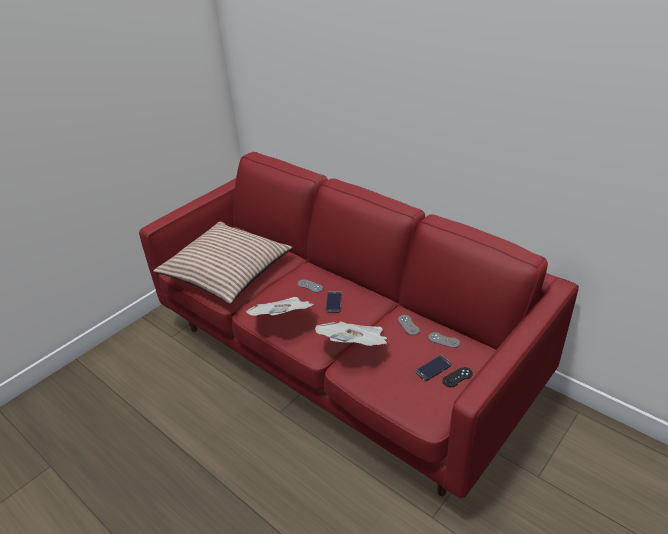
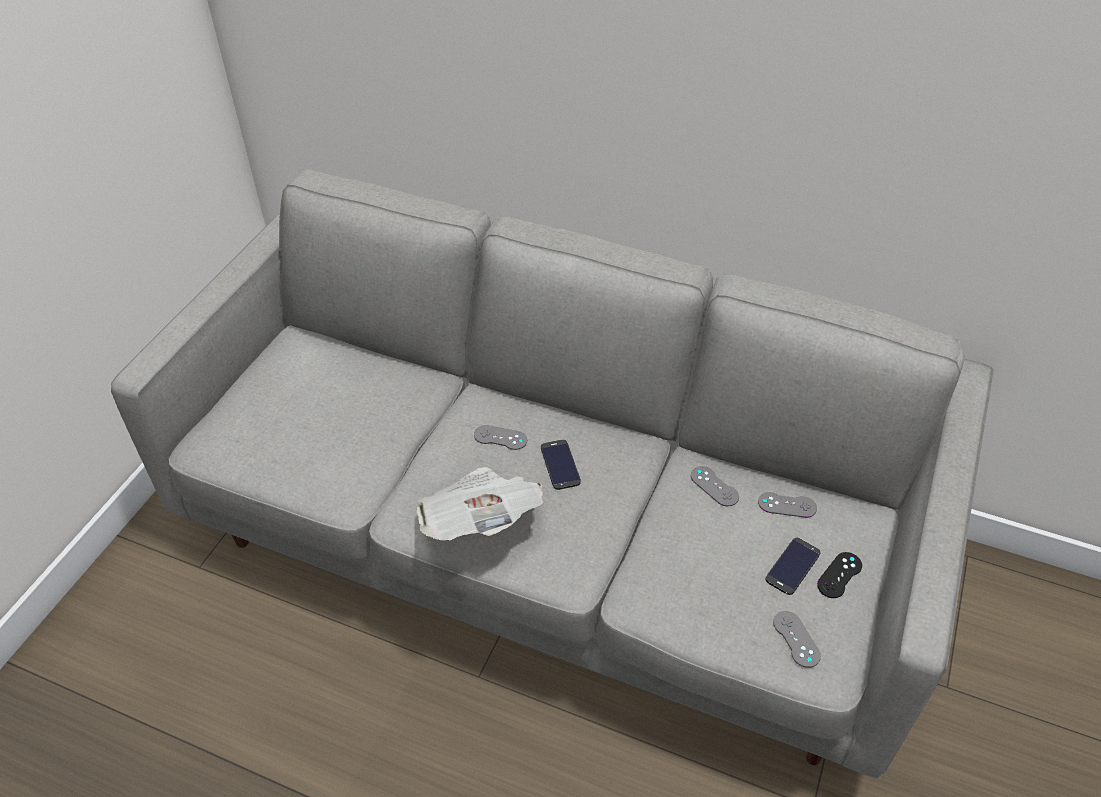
camera: 20 degrees left, 10 degrees up
red sofa [139,152,579,499] -> grey sofa [111,169,994,778]
pillow [153,221,293,304] -> none
newspaper [315,321,387,346] -> none
none -> grey game controller [773,611,821,668]

